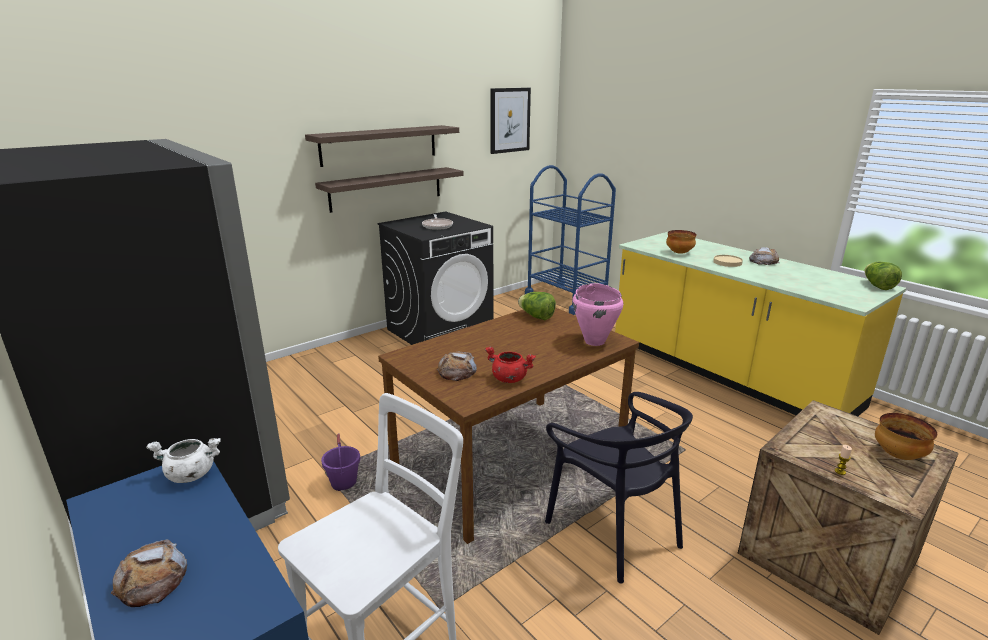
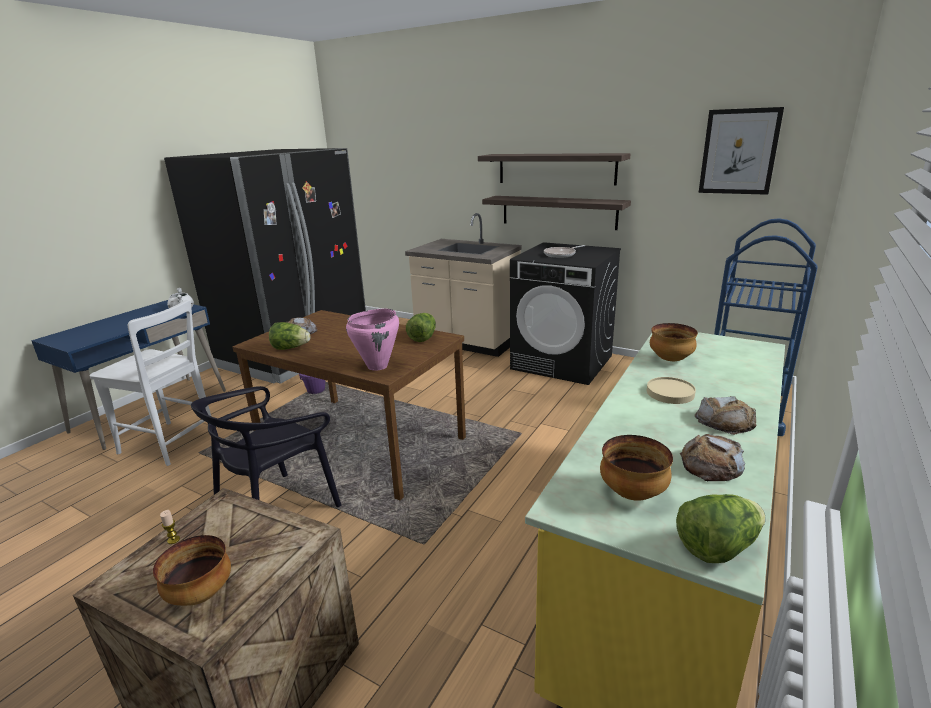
camera: 70 degrees right, 0 degrees up
bread [111,540,187,607] -> bread moved to [680,434,745,481]
red cooking pot [485,347,536,383] -> lettuce [269,322,310,350]
none -> beige counter [405,213,522,357]
none -> bowl [600,435,673,501]

